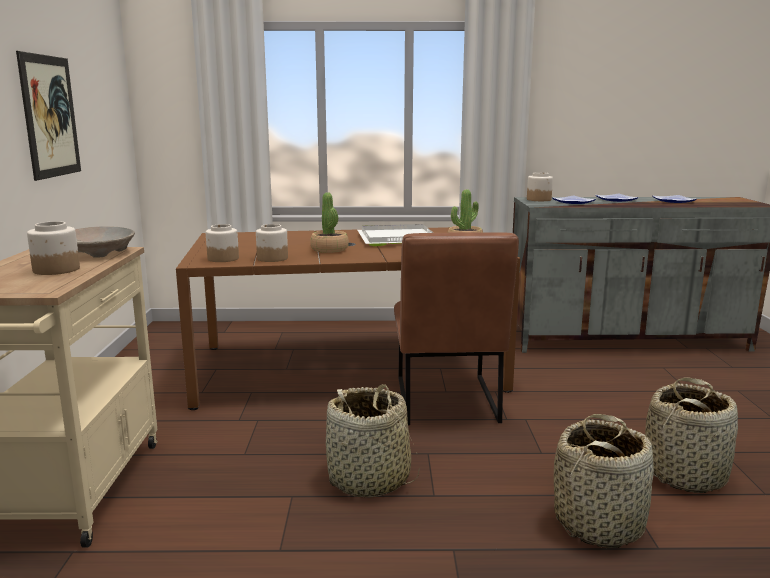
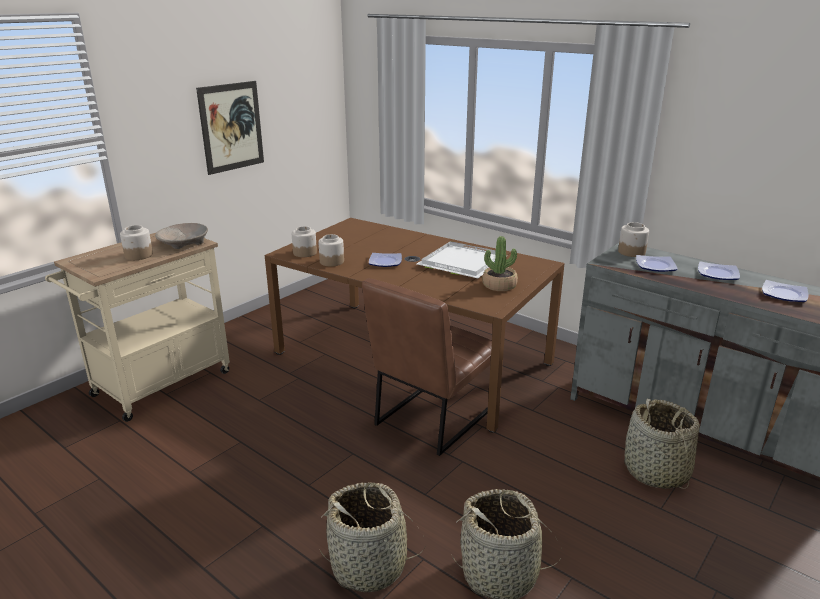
camera: 40 degrees right, 10 degrees up
potted plant [310,192,349,253] -> plate [369,253,402,267]
basket [326,384,420,497] -> basket moved to [624,399,700,489]

